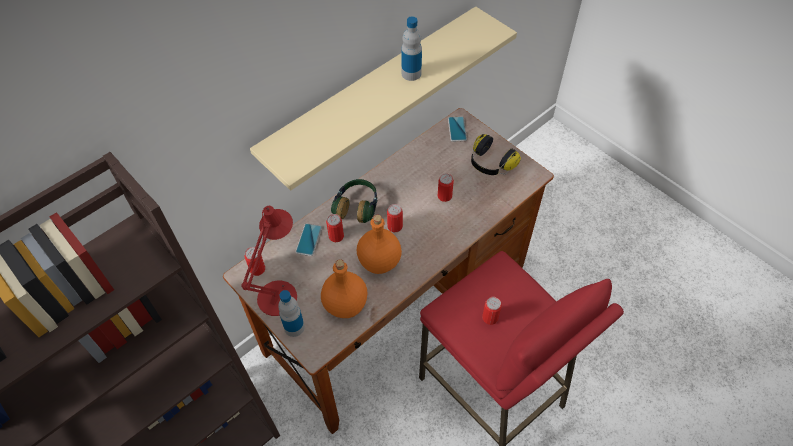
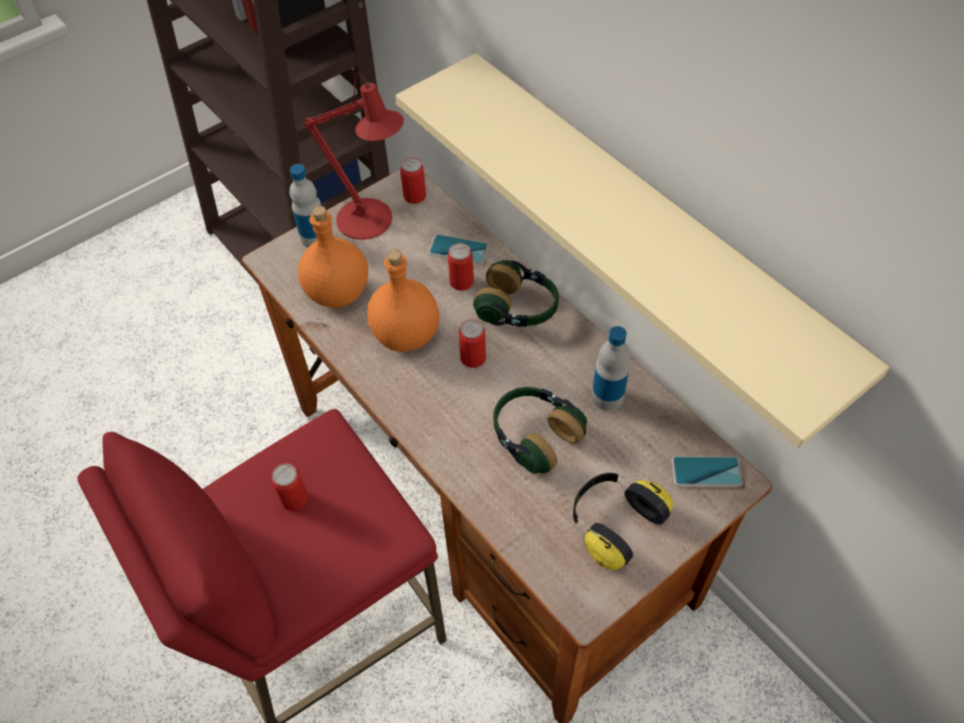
camera: 95 degrees right, 0 degrees up
bottle [401,16,422,81] -> bottle moved to [592,326,630,411]
can [438,173,454,202] -> headphones [493,387,587,474]

